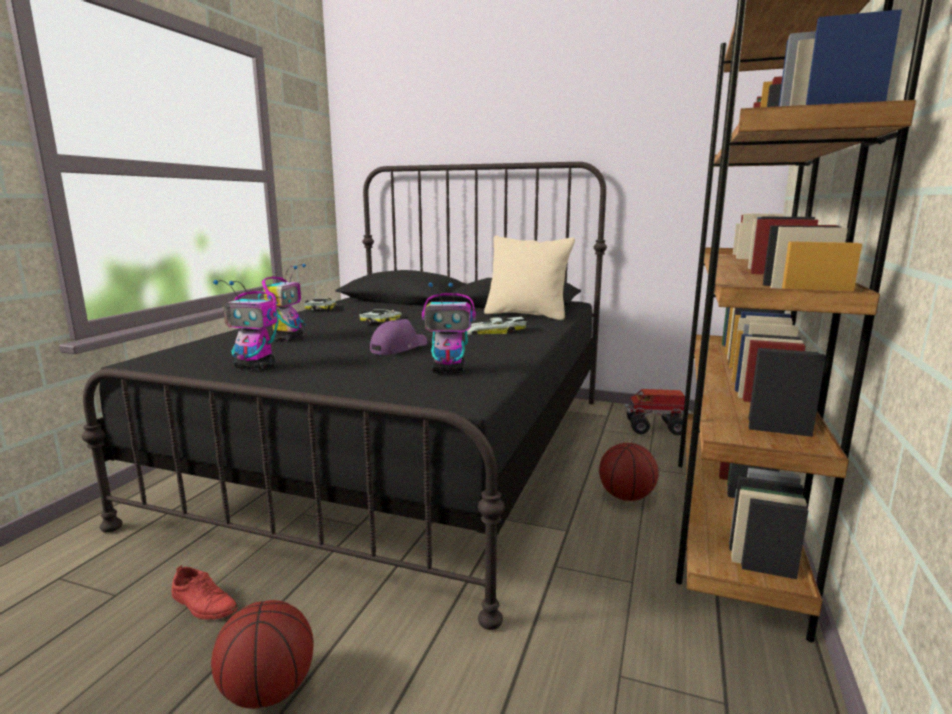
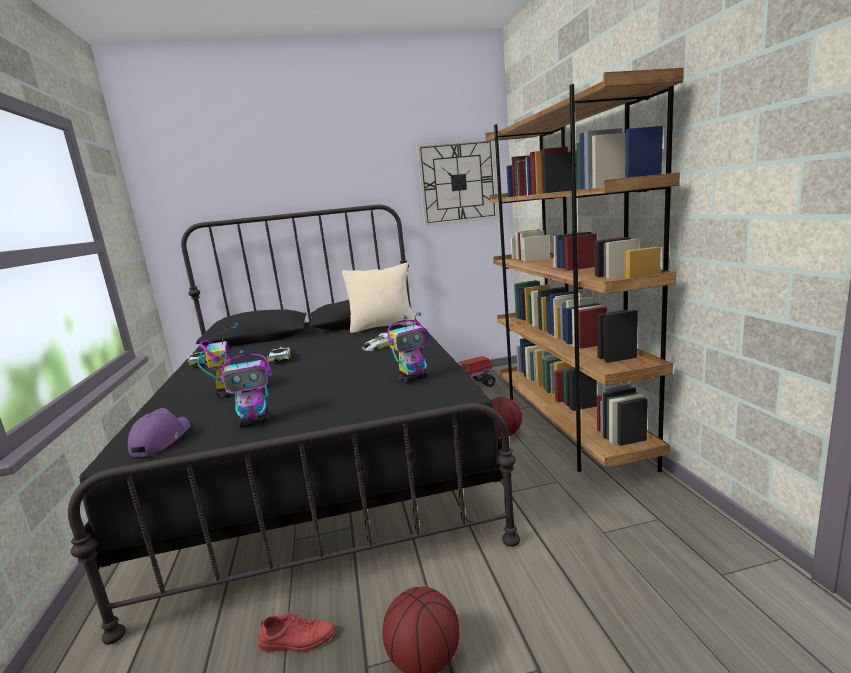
camera: 30 degrees left, 0 degrees up
purple cap [370,319,427,355] -> purple cap moved to [128,408,191,457]
none -> wall clock [417,139,498,226]

